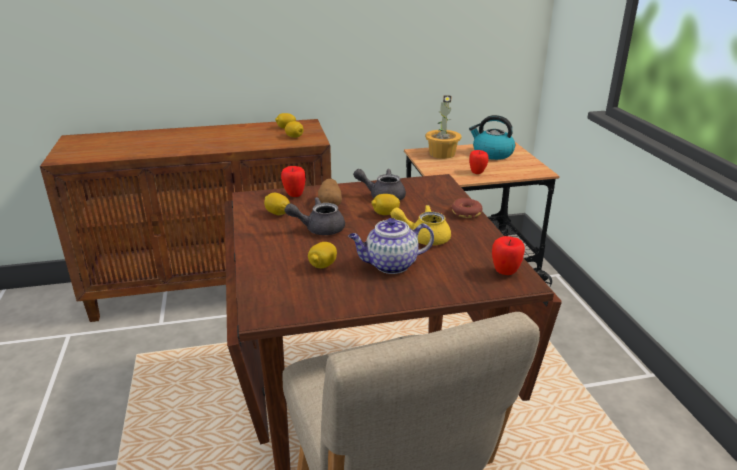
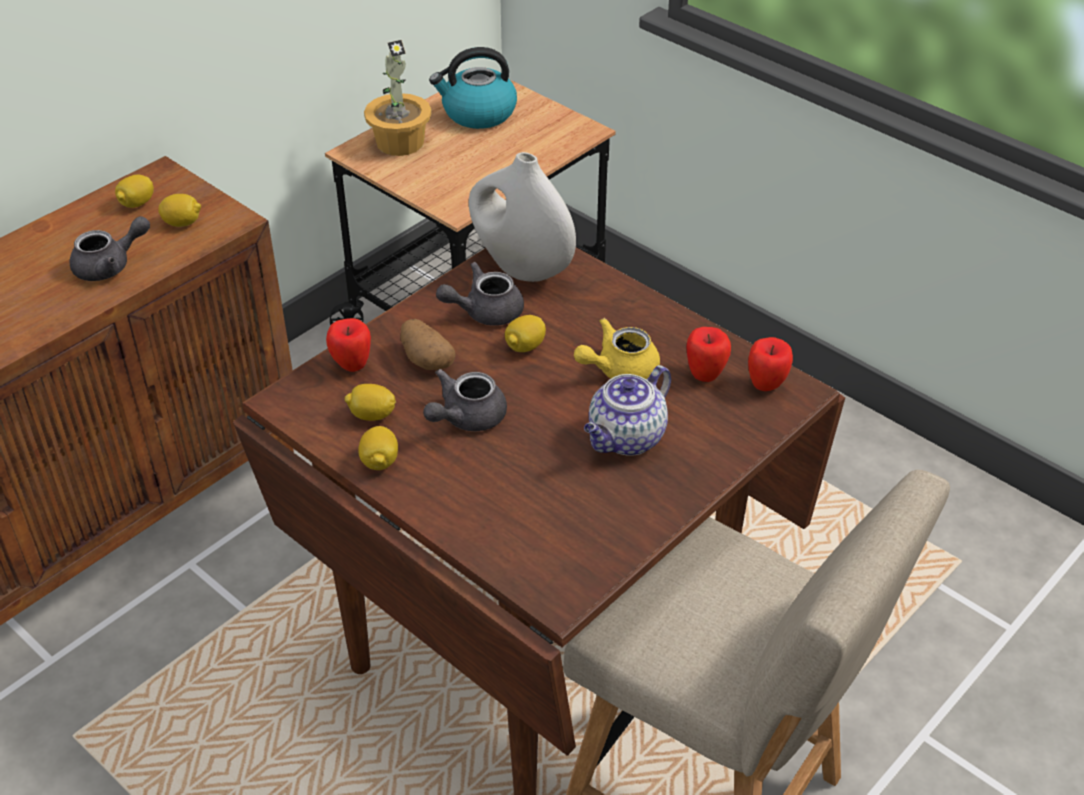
camera: 35 degrees left, 15 degrees up
lemon [308,242,337,268] -> lemon moved to [358,426,398,470]
donut [452,198,483,218] -> none
apple [469,150,488,174] -> apple moved to [686,327,731,382]
none -> grey teapot [69,216,150,281]
none -> white vase [469,152,576,282]

